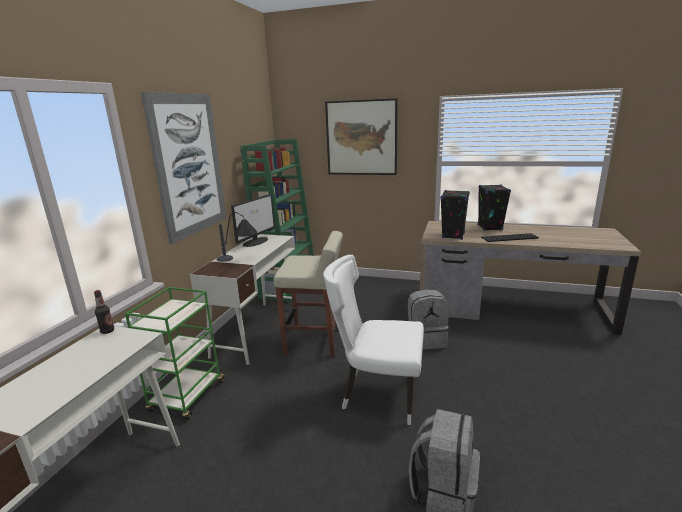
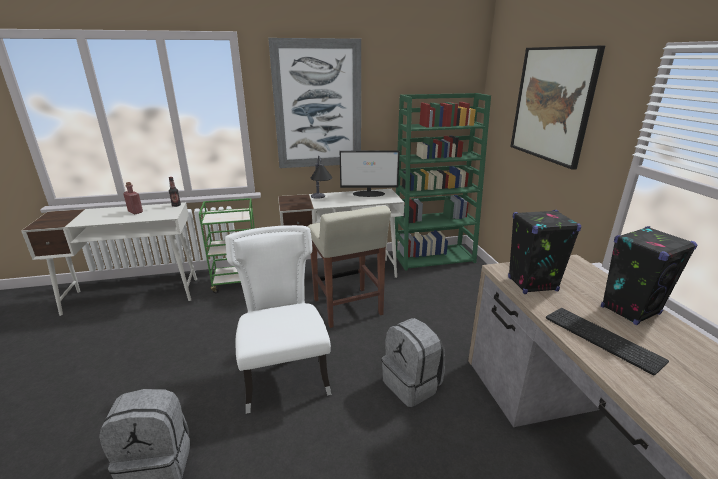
camera: 60 degrees right, 5 degrees up
none -> red bottle [123,182,143,214]

